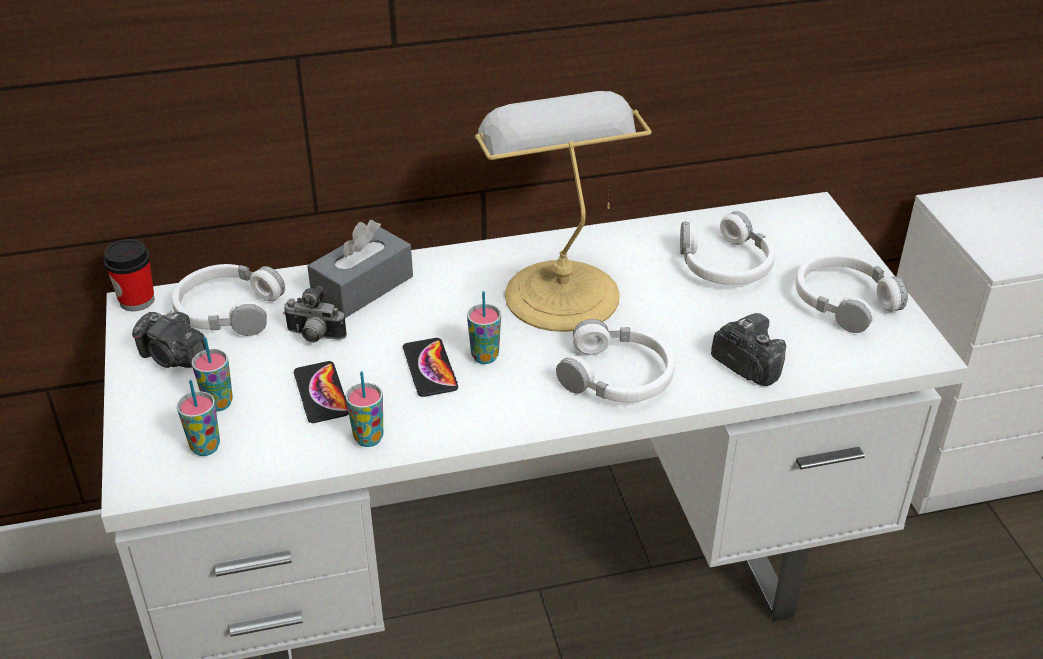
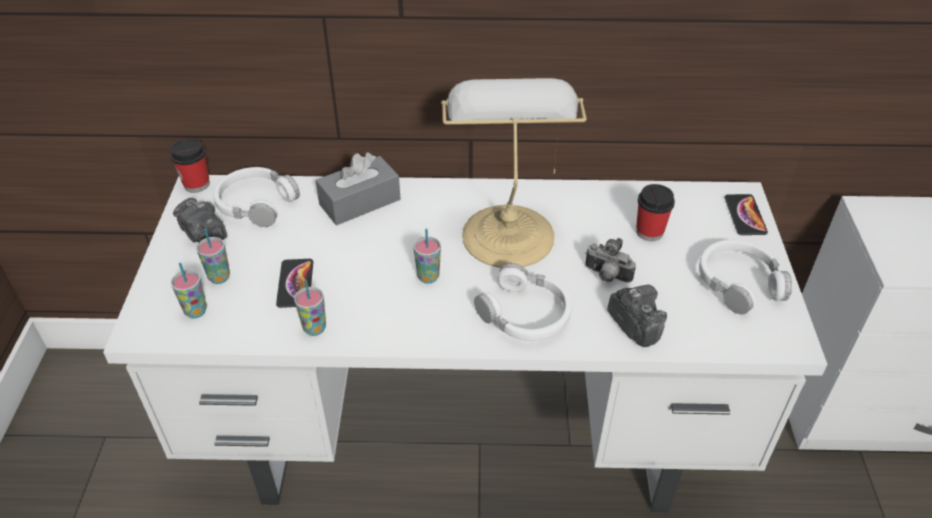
camera: 15 degrees right, 5 degrees up
camera [283,286,347,343] -> camera moved to [585,238,636,283]
phone [403,338,458,397] -> phone moved to [725,194,768,235]
white headphones [680,211,775,285] -> cup [636,184,675,241]

